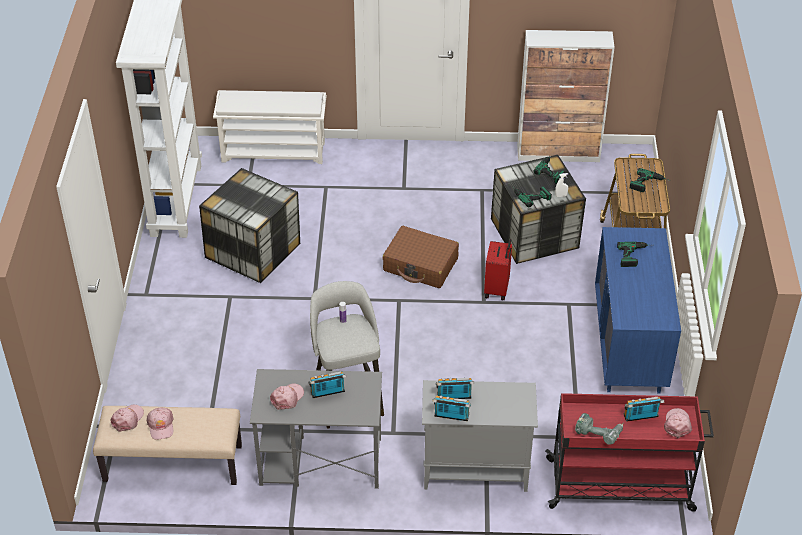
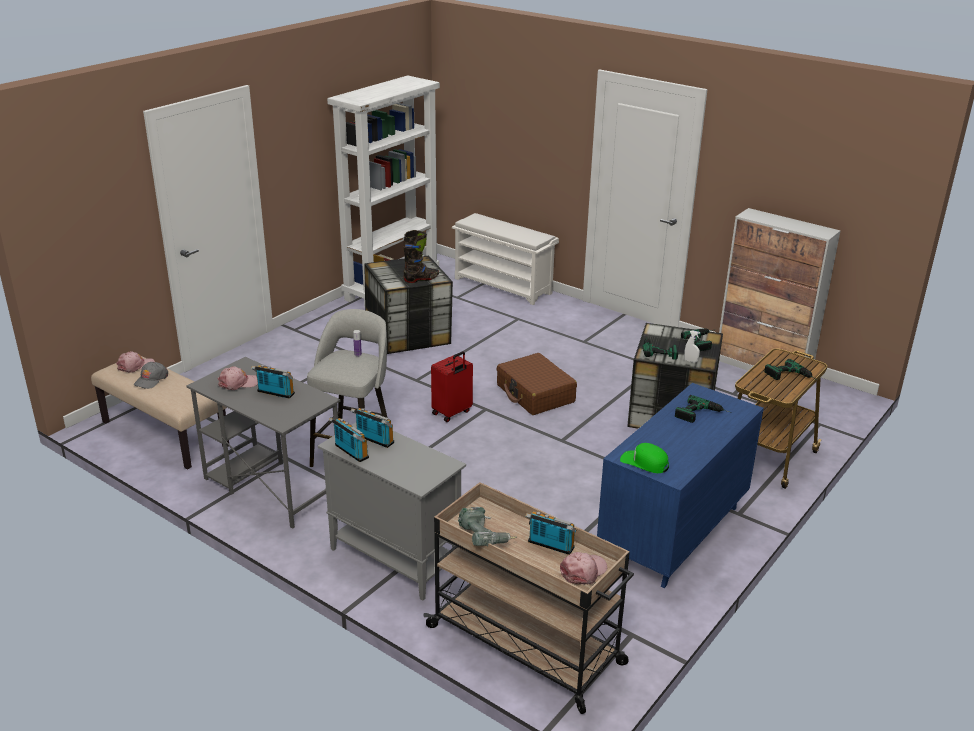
camera: 35 degrees right, 15 degrees down
pink cap [146,408,174,440] -> grey cap [134,362,168,389]
red suitcase [484,239,512,301] -> red suitcase moved to [431,351,473,422]
red cart [545,393,714,512] -> beige cart [424,482,634,714]
none -> black boot [403,230,439,283]
none -> green cap [620,443,669,473]

